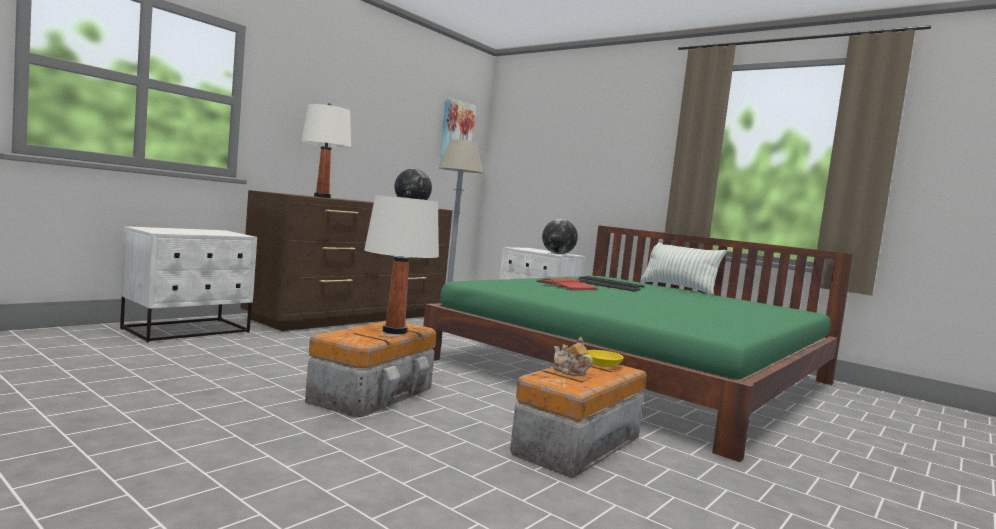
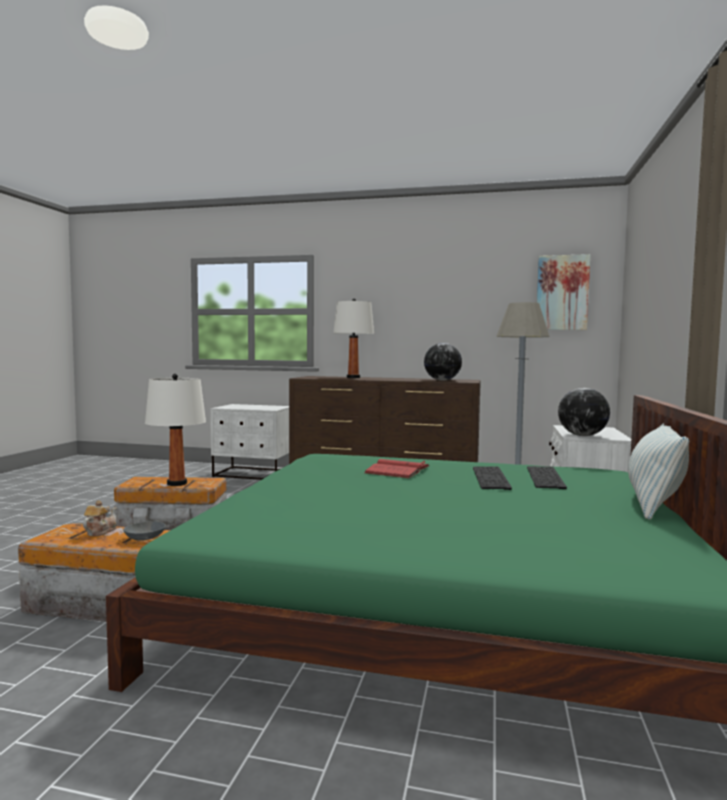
camera: 65 degrees right, 0 degrees up
yellow bowl [585,350,624,367] -> grey bowl [123,521,166,541]

